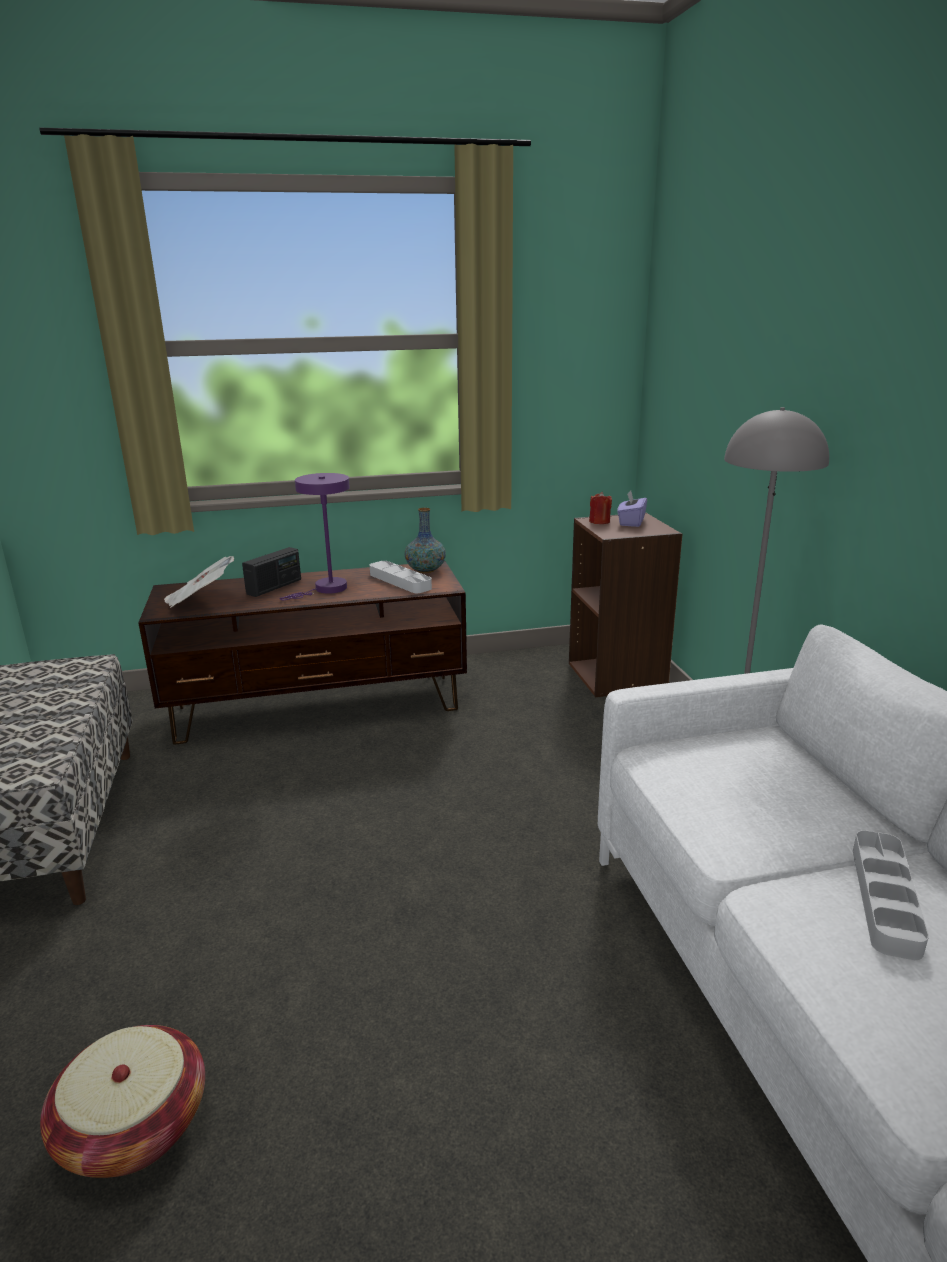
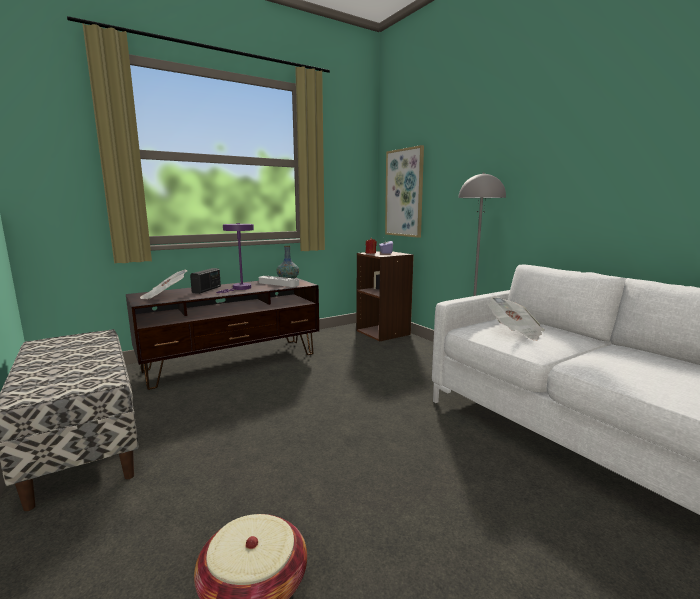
camera: 20 degrees left, 10 degrees down
grey tray [853,830,929,960] -> none
none -> picture [385,145,424,238]
none -> newspaper [488,297,544,341]

